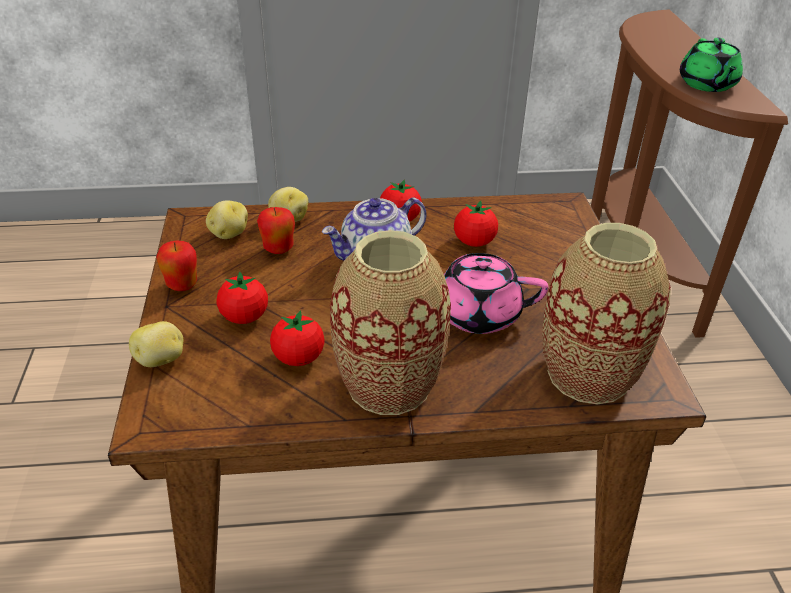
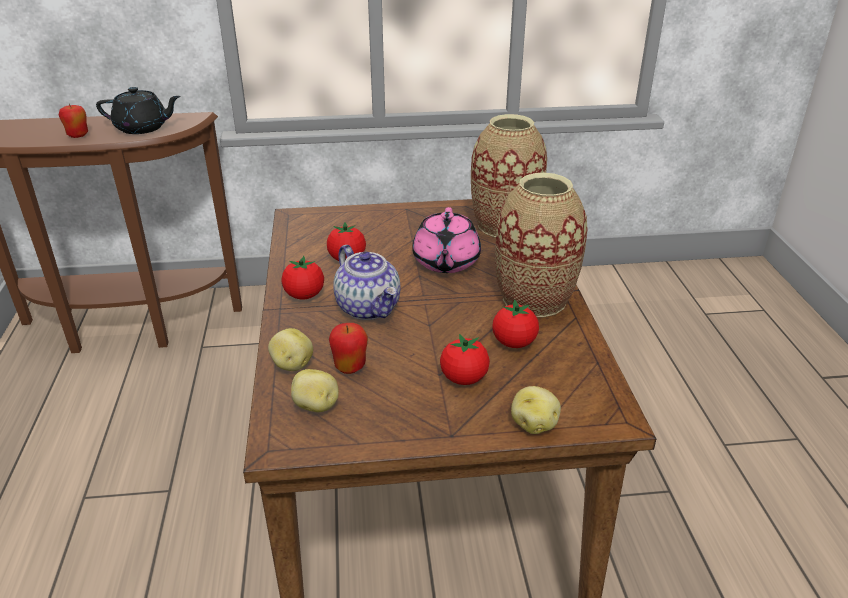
camera: 90 degrees left, 5 degrees down
apple [156,240,197,291] -> apple moved to [59,104,88,138]
green teapot [680,38,743,92] -> black teapot [96,87,181,134]

